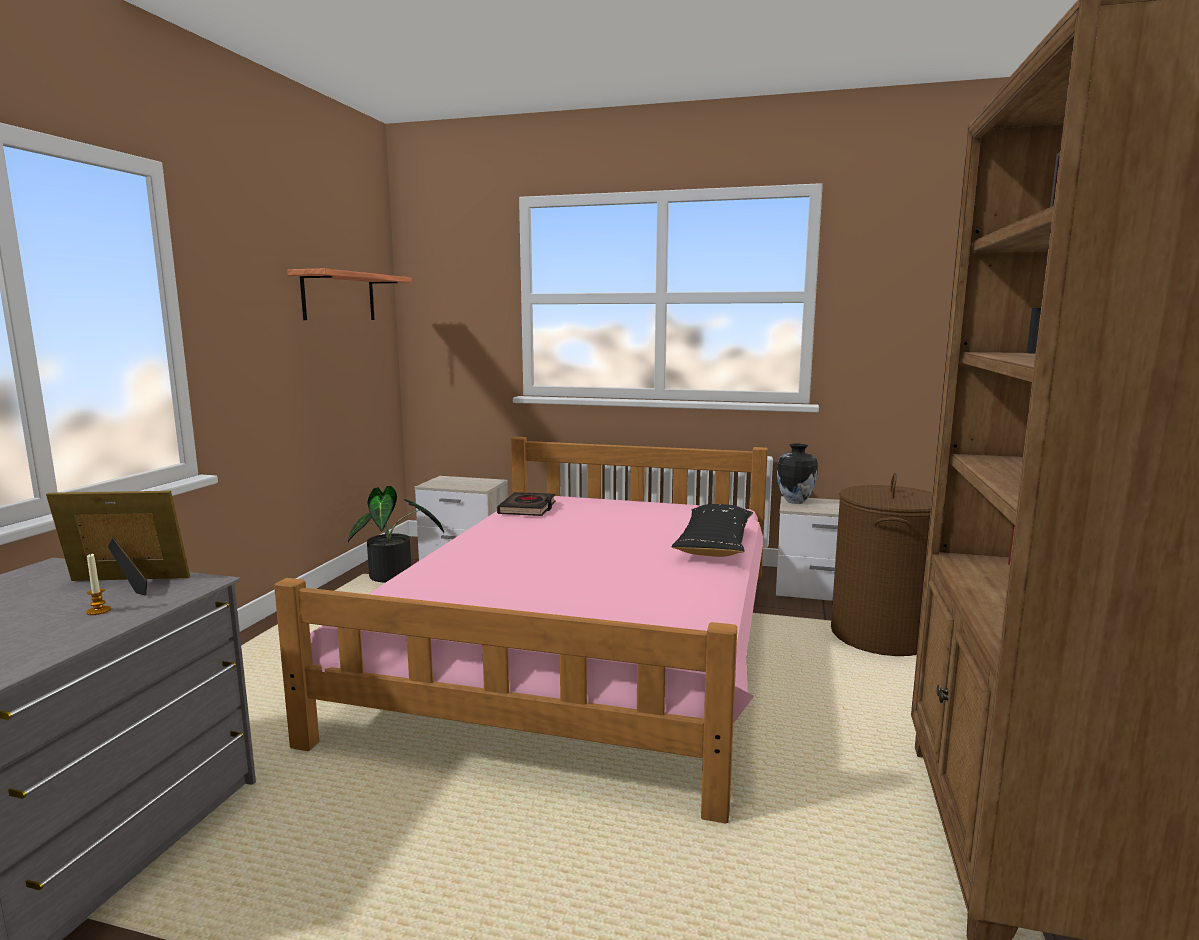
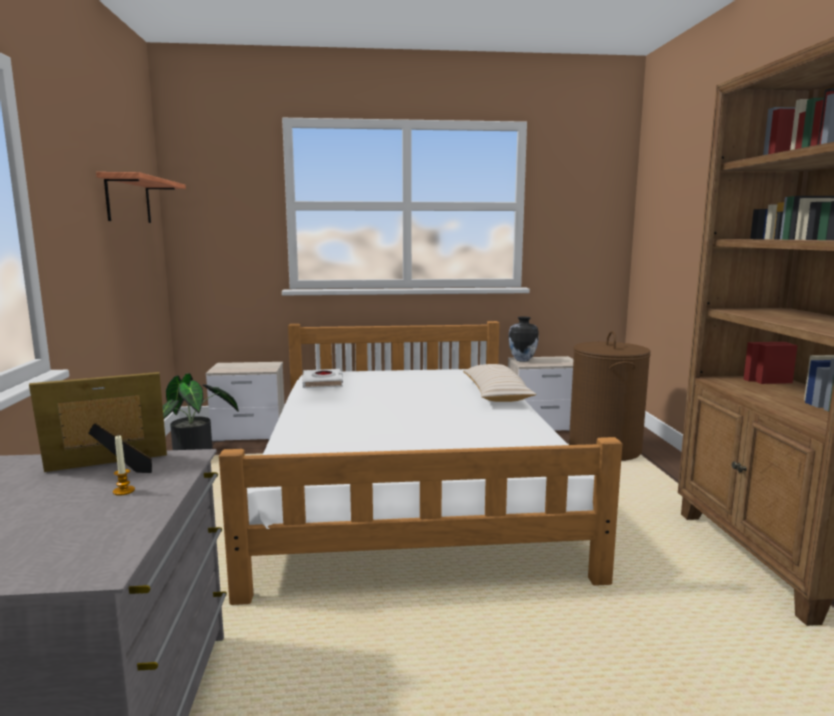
camera: 20 degrees left, 0 degrees up
pink bed [274,437,768,824] -> white bed [219,321,623,605]
black book [497,492,556,516] -> white book [303,369,343,388]
black pillow [671,504,753,557] -> beige pillow [463,364,537,402]

